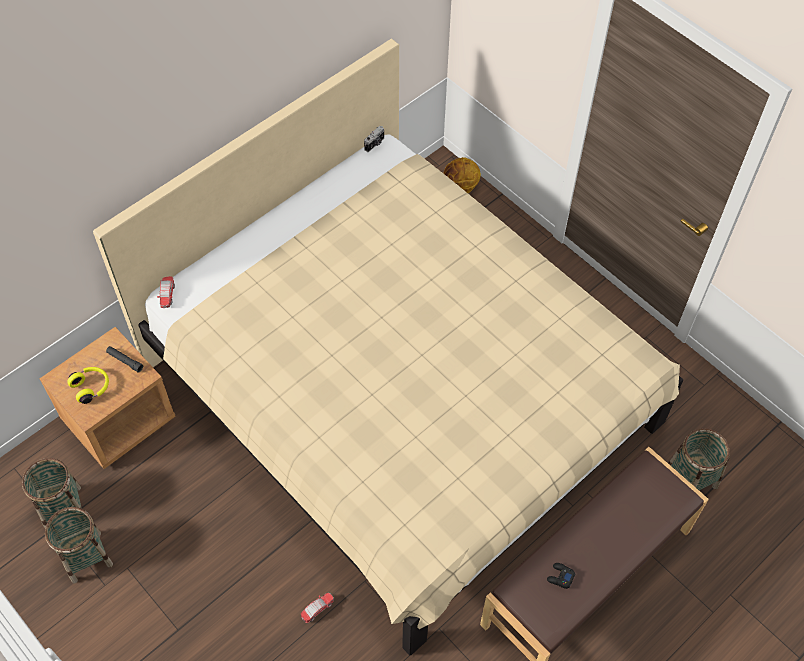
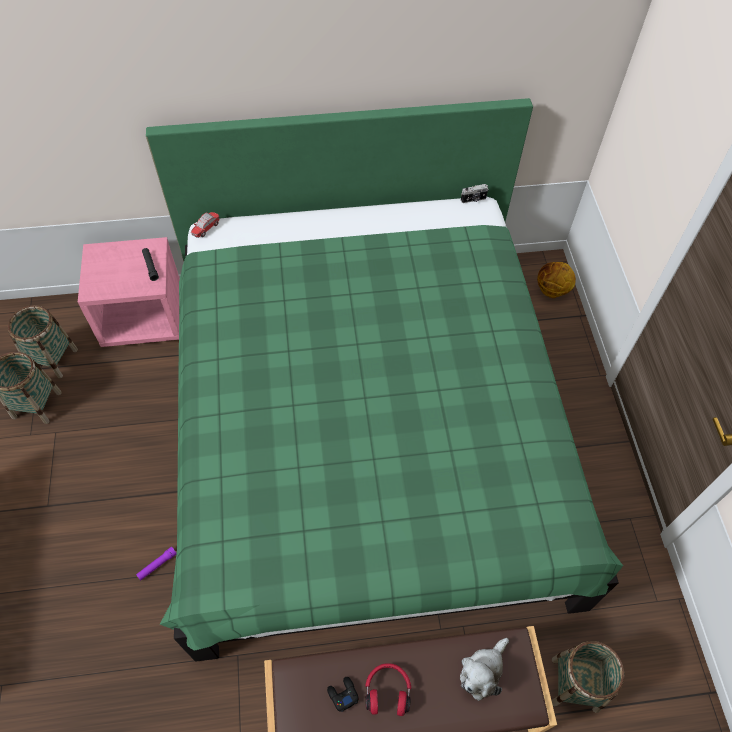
camera: 35 degrees right, 0 degrees up
brown nightstand [40,327,176,469] -> pink nightstand [78,237,180,347]
yellow headphones [67,367,109,404] -> none
beige bed [93,39,683,656] -> green bed [146,98,623,662]
toy car [301,593,334,623] -> purple flashlight [136,547,177,581]
none -> red headphones [365,663,411,716]
none -> plush toy [460,638,509,701]

